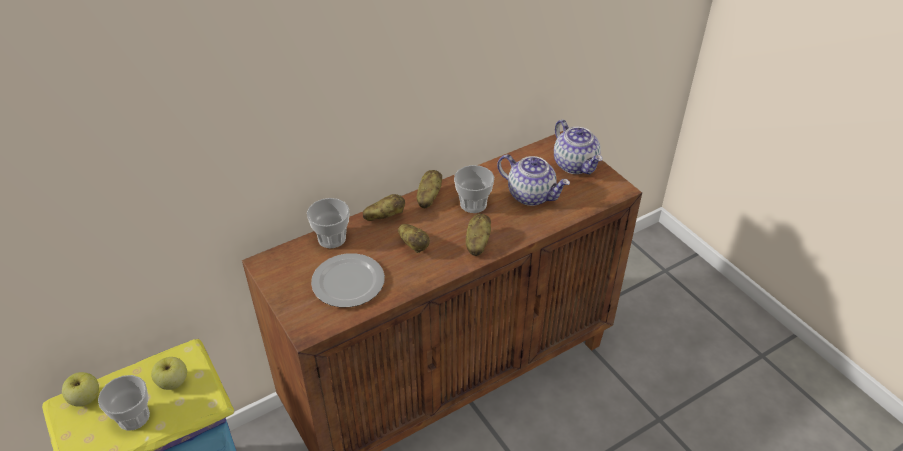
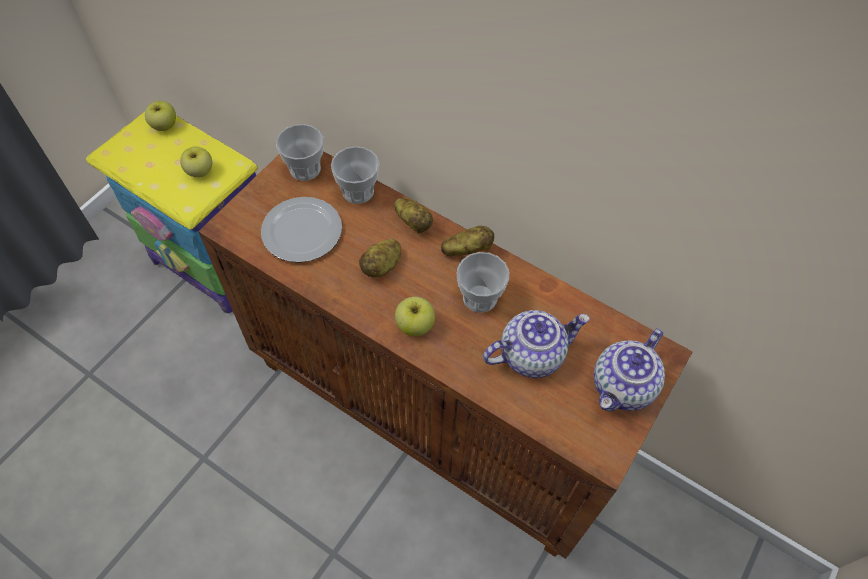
camera: 65 degrees right, 15 degrees up
cup [98,375,150,431] -> cup moved to [276,124,323,181]
potato [466,214,491,256] -> apple [395,297,435,336]
teapot [497,154,570,206] -> teapot turned 120 degrees counterclockwise [483,310,590,378]

